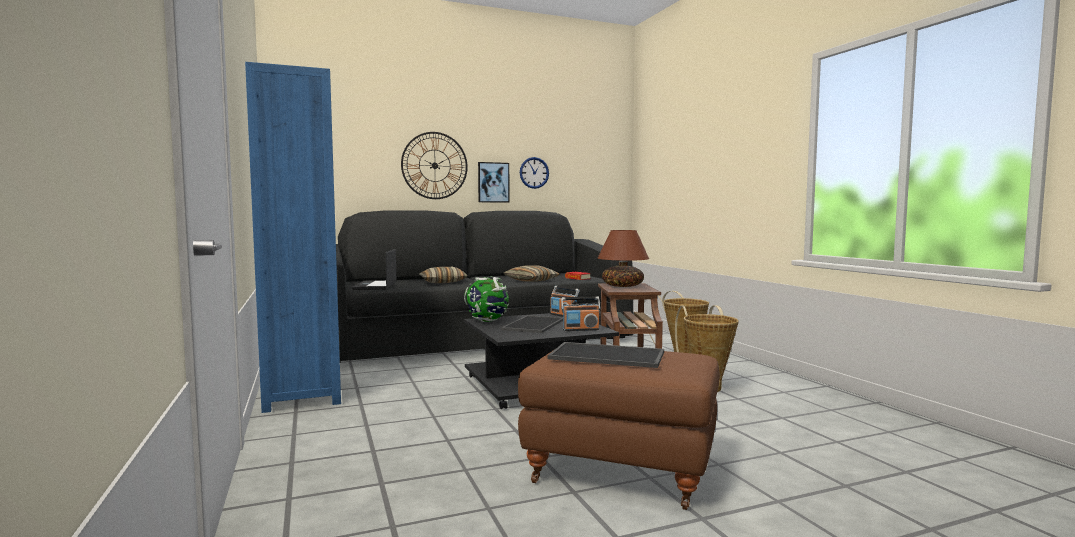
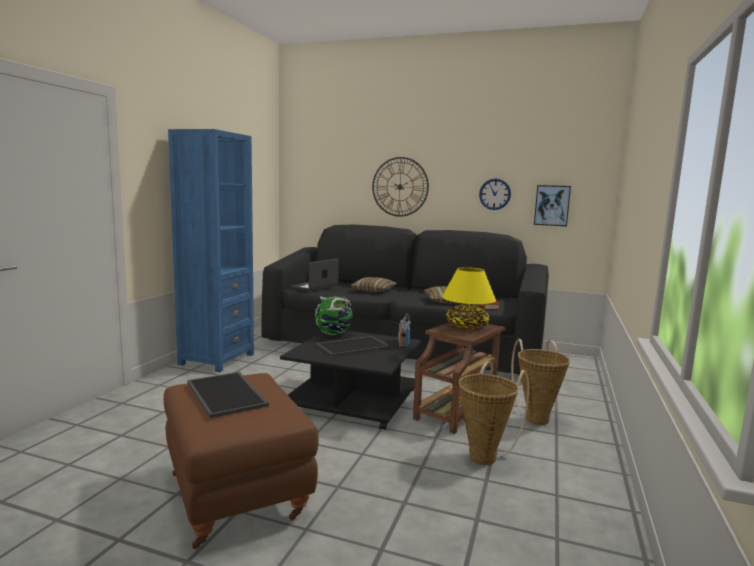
camera: 40 degrees right, 5 degrees up
picture [478,162,510,203] -> picture moved to [534,185,571,226]
radio [561,297,601,331] -> none
brown table lamp [598,230,649,287] -> yellow table lamp [442,267,496,329]

